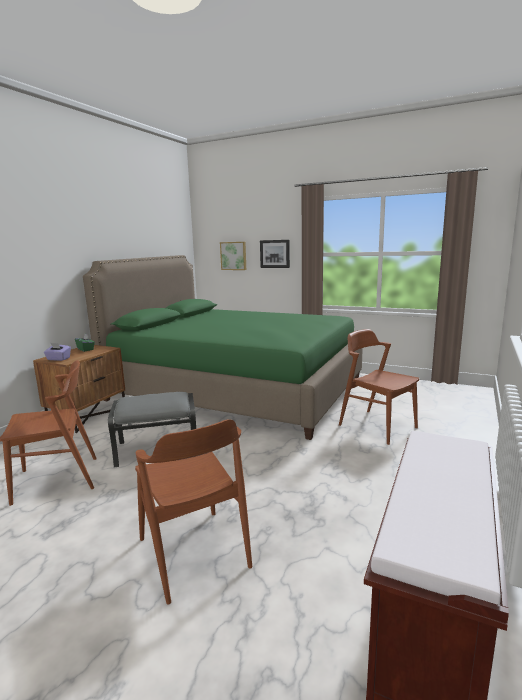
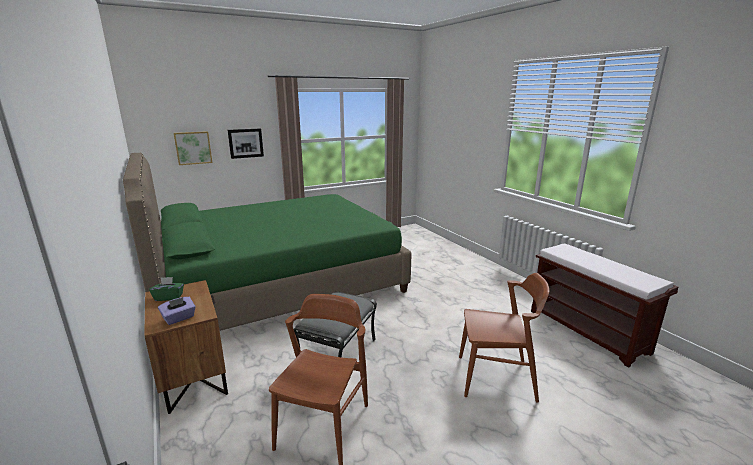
camera: 55 degrees left, 5 degrees up
brown chair [339,329,419,445] -> none

